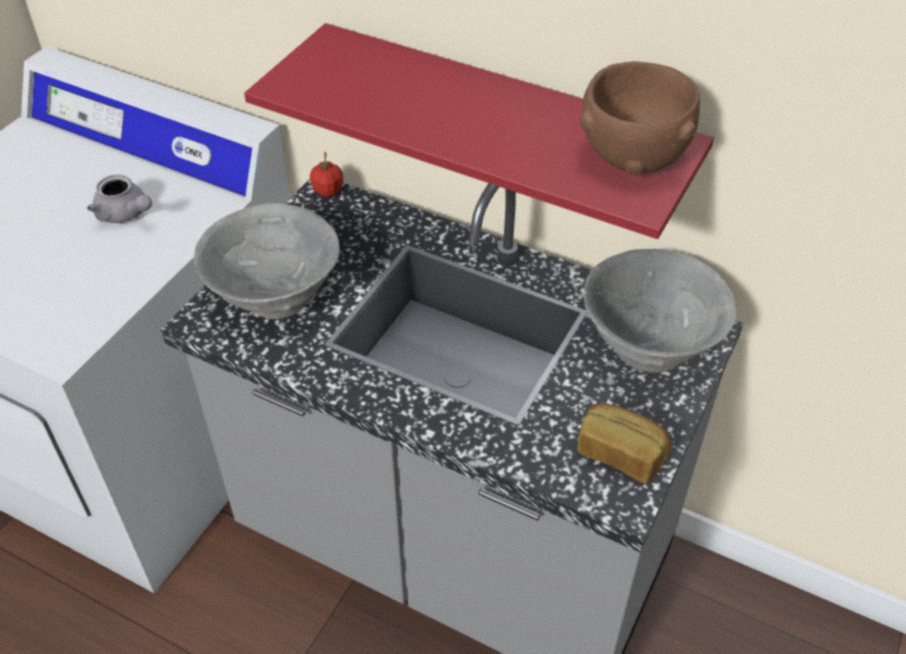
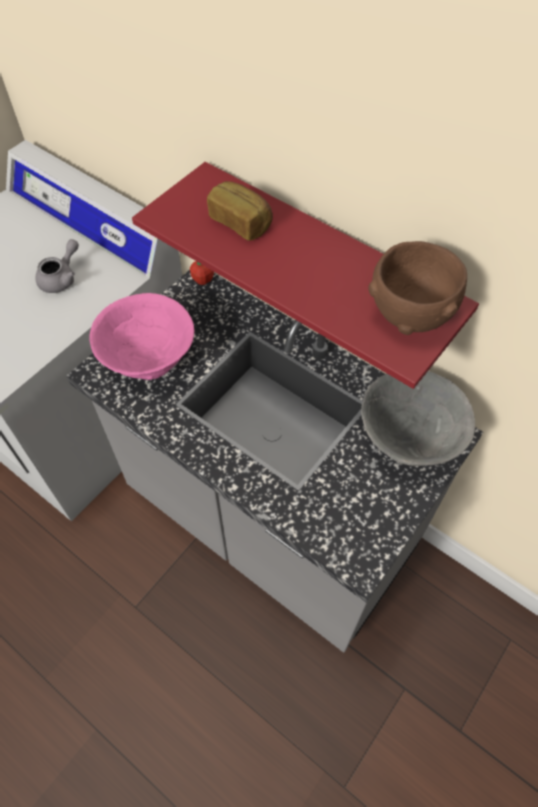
camera: 10 degrees right, 10 degrees up
grey teapot [87,175,152,223] -> grey teapot turned 105 degrees counterclockwise [35,239,79,293]
grey bowl [194,203,340,319] -> pink bowl [89,293,194,380]
bread [577,403,672,483] -> bread moved to [207,181,273,241]

